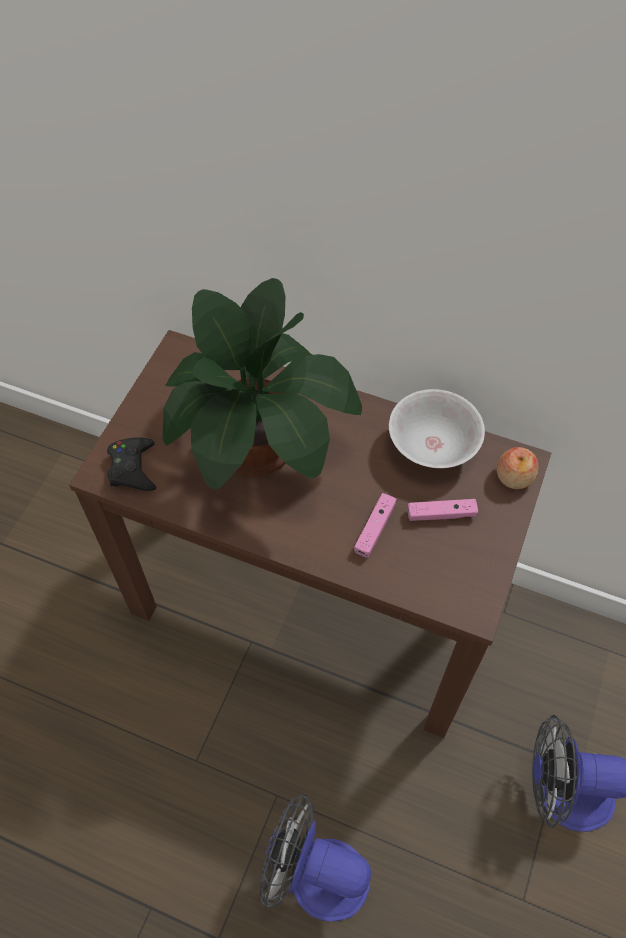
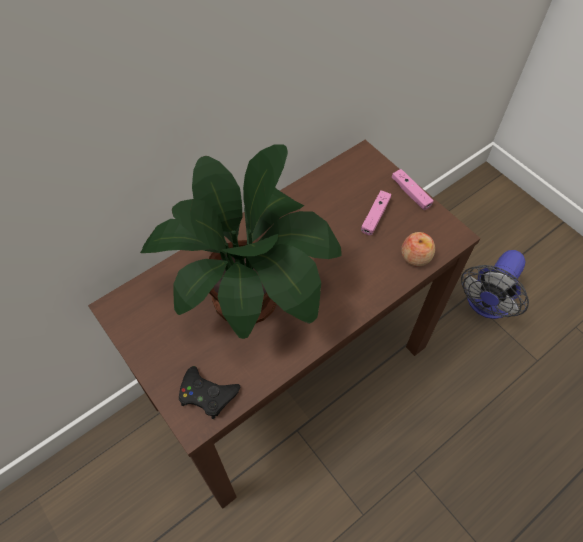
camera: 60 degrees left, 0 degrees up
fan [259,793,371,921] -> none
pink game controller [354,493,397,558] -> pink game controller moved to [392,169,434,210]
white bowl [389,389,485,468] -> none
apple [497,447,538,489] -> apple moved to [401,232,435,267]

